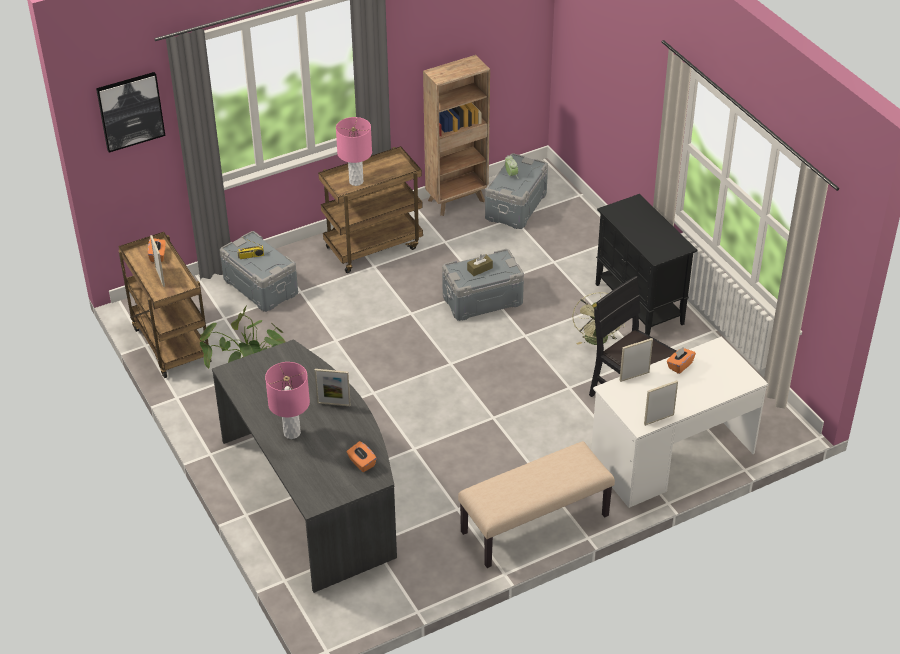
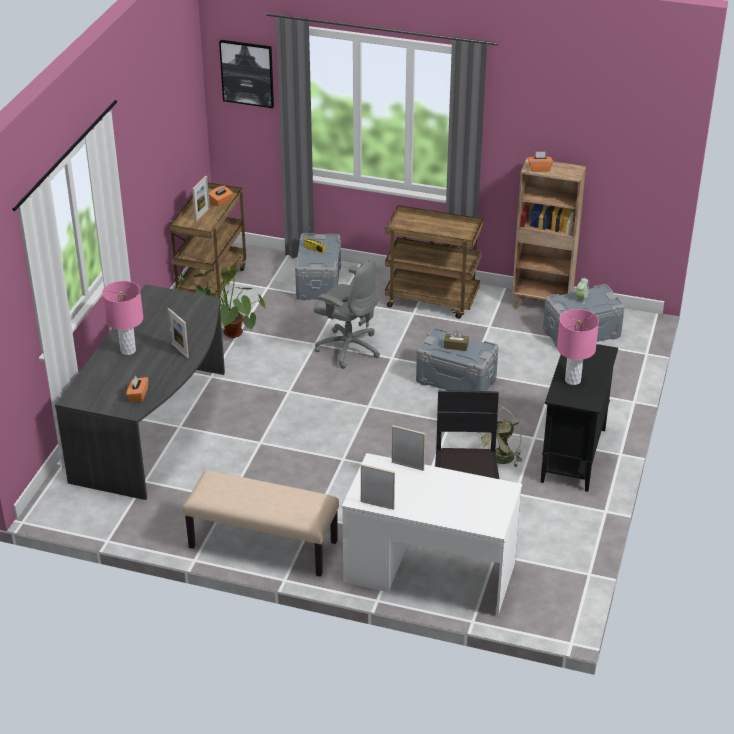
camera: 45 degrees right, 5 degrees down
pink table lamp [336,117,372,186] -> pink table lamp moved to [557,309,599,385]
orange tissue box [667,346,696,374] -> orange tissue box moved to [528,152,553,172]
none -> grey office chair [314,258,380,369]

